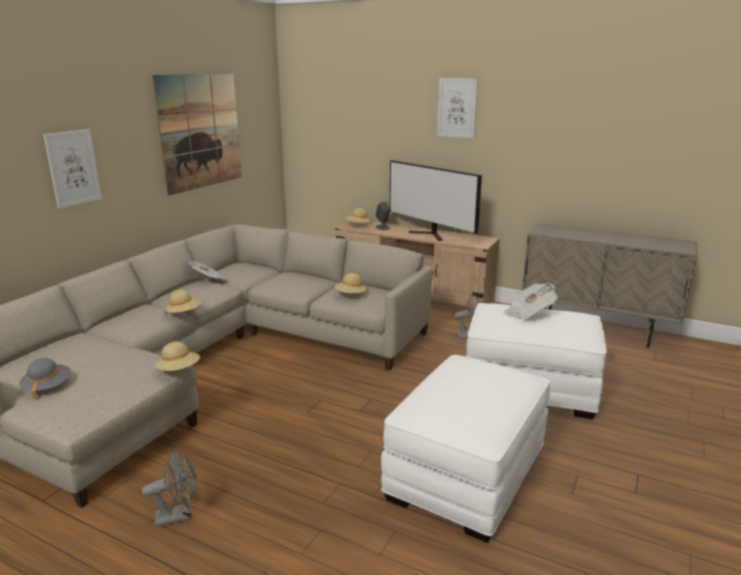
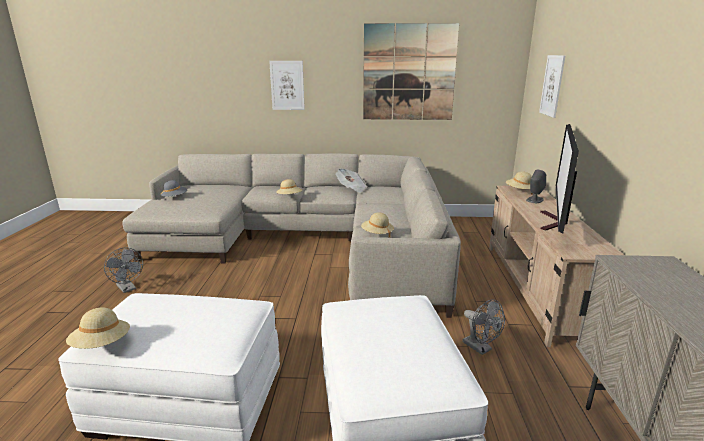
camera: 65 degrees right, 0 degrees up
beige hat [155,341,200,371] -> beige hat moved to [66,308,130,349]
picture [437,78,478,138] -> picture moved to [539,55,565,118]
newspaper [504,283,557,320] -> none

